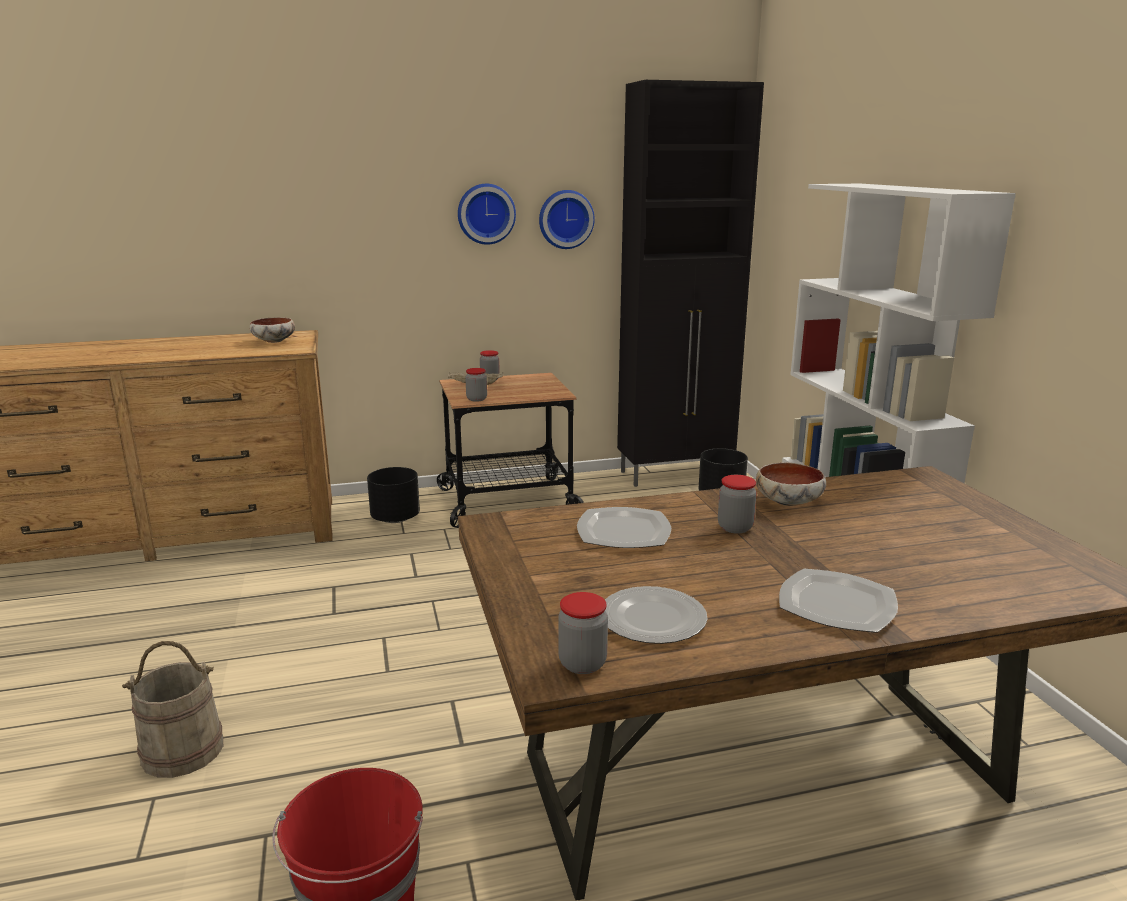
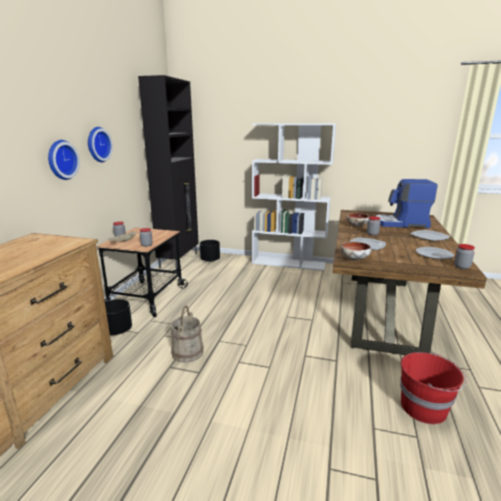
camera: 60 degrees left, 0 degrees up
beige bucket [122,641,223,778] -> beige bucket moved to [171,305,204,363]
bowl [250,317,295,343] -> bowl moved to [340,242,371,260]
wall clock [539,190,595,249] -> wall clock moved to [48,140,80,180]
none -> coffee machine [376,179,438,228]

